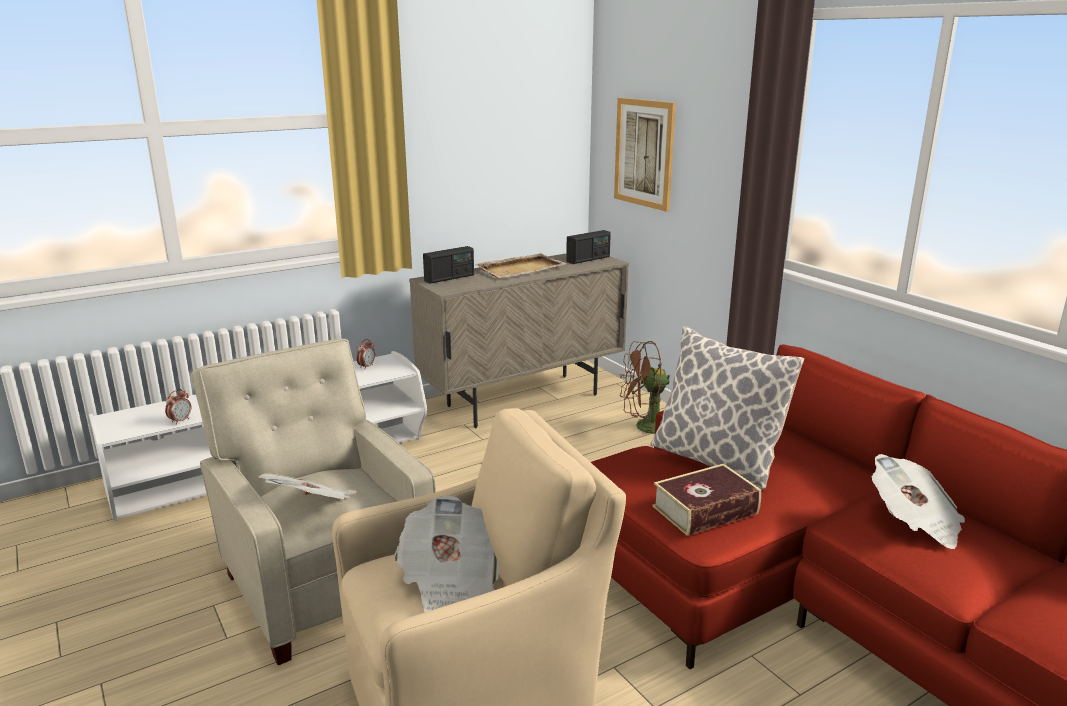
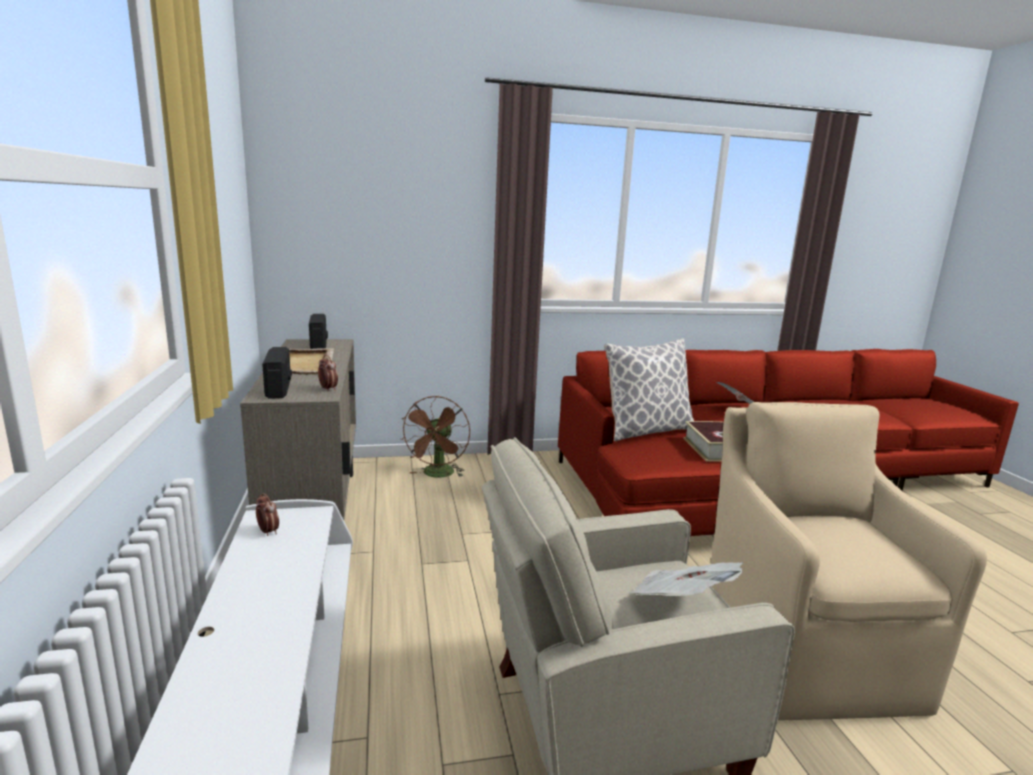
camera: 70 degrees left, 5 degrees down
alarm clock [165,389,191,425] -> alarm clock moved to [318,355,338,391]
newspaper [395,495,500,612] -> none
picture [614,98,676,212] -> none

